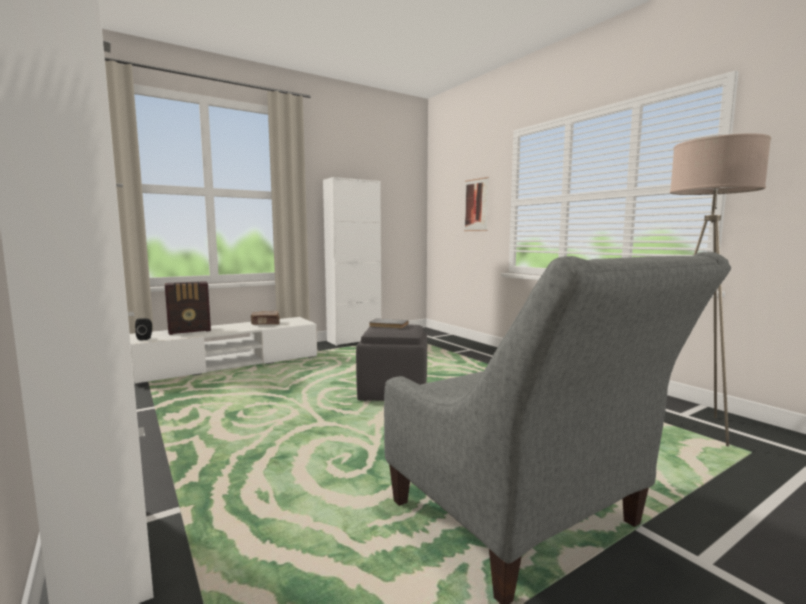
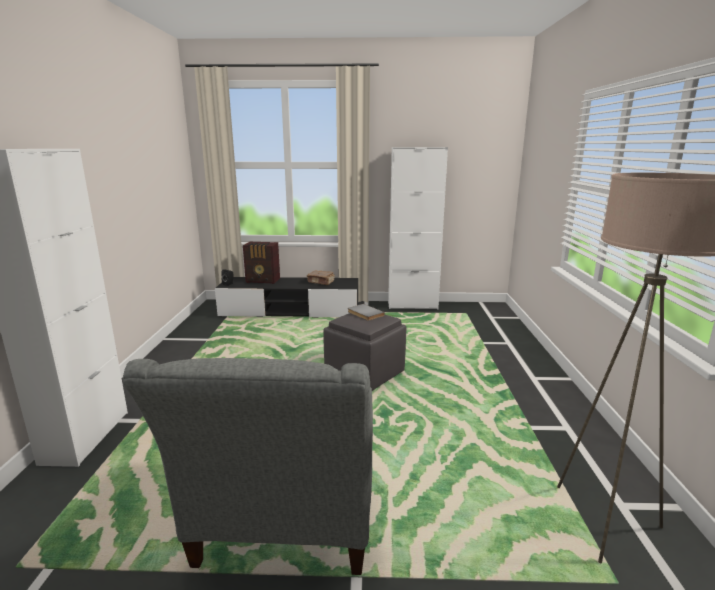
camera: 35 degrees right, 10 degrees up
white tv stand [130,317,317,385] -> black tv stand [215,277,358,318]
picture [464,177,489,231] -> none

